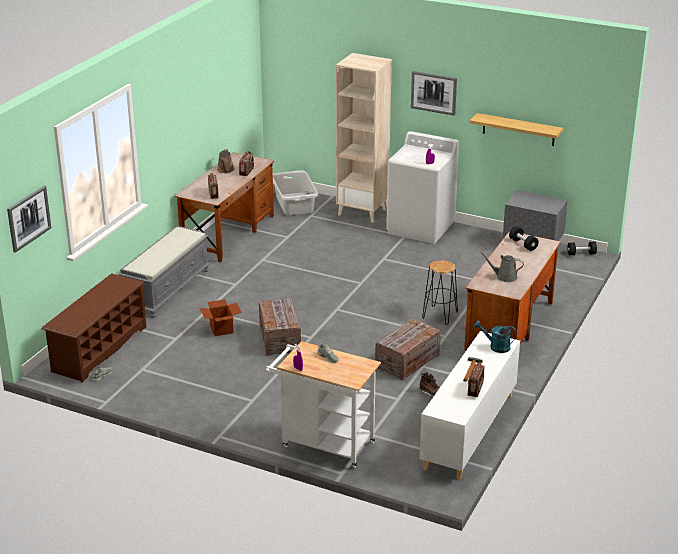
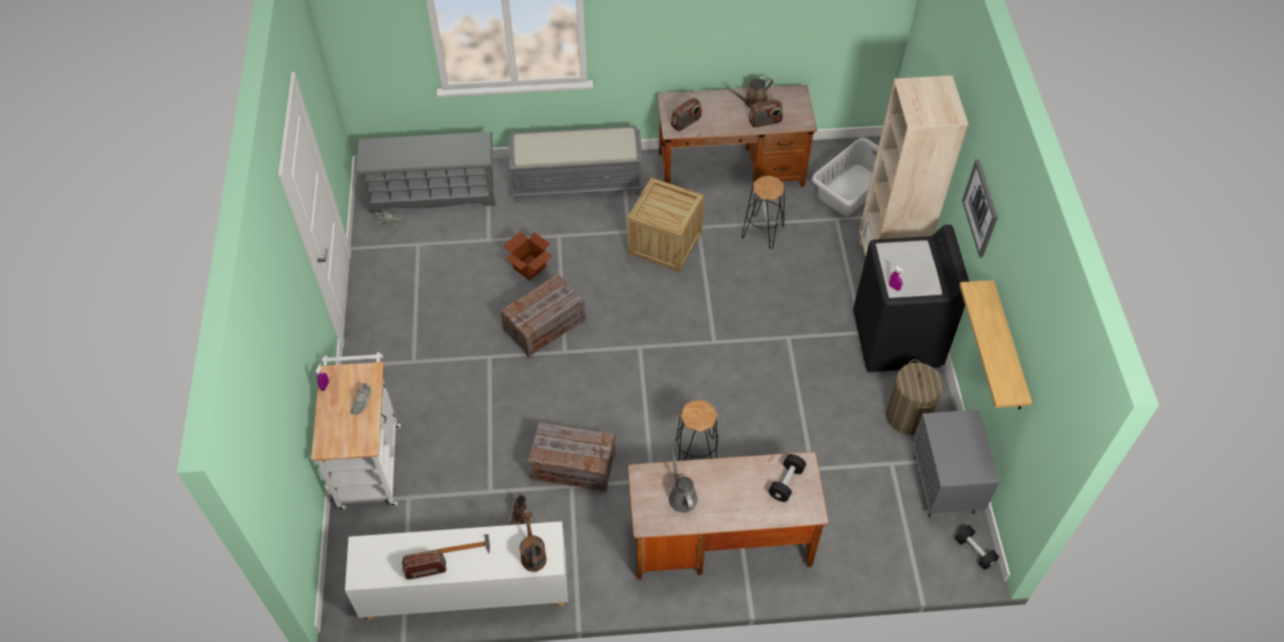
camera: 60 degrees right, 25 degrees up
picture [7,185,51,253] -> none
brown shoe rack [41,273,147,383] -> grey shoe rack [354,132,495,213]
white washing machine [386,131,459,244] -> black washing machine [853,225,969,372]
turquoise watering can [474,320,517,353] -> brown watering can [520,512,547,572]
none -> crate [627,177,704,272]
none -> black stool [742,176,785,249]
none -> laundry basket [886,359,943,435]

